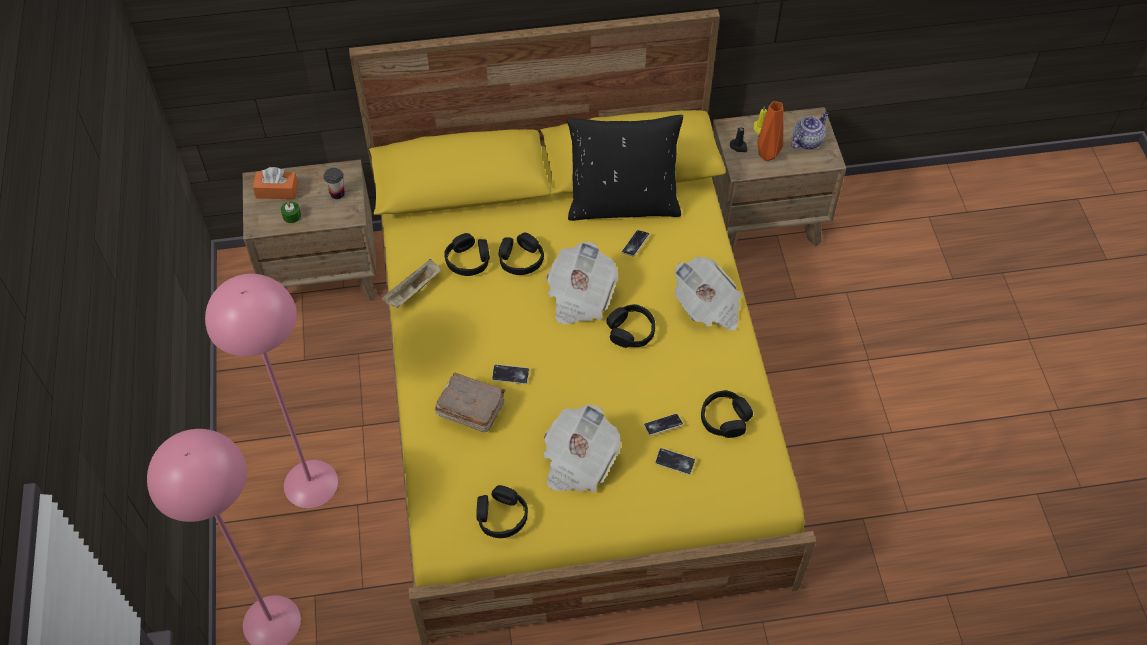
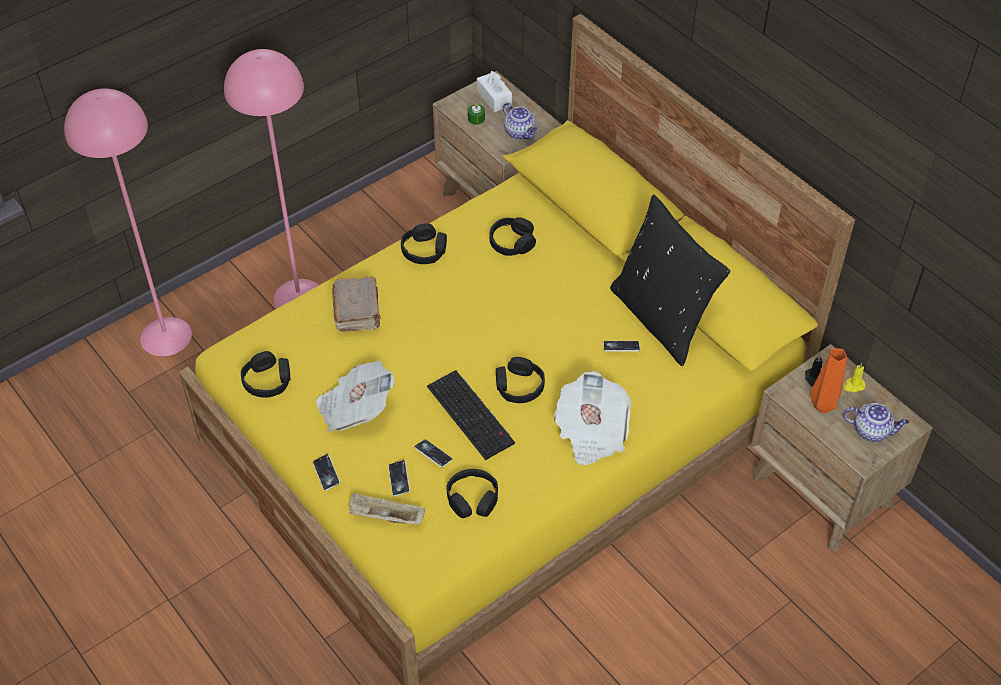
camera: 60 degrees right, 5 degrees down
orange tissue box [253,167,298,199] -> white tissue box [477,71,512,112]
cup [324,168,345,199] -> teapot [503,102,537,140]
beige tray [382,259,441,308] -> beige tray moved to [349,493,425,525]
phone [492,364,529,384] -> phone moved to [313,454,340,491]
black headphones [499,233,544,275] -> black headphones moved to [401,223,447,264]
newspaper [546,242,619,324] -> none
none -> keyboard [427,370,515,460]

